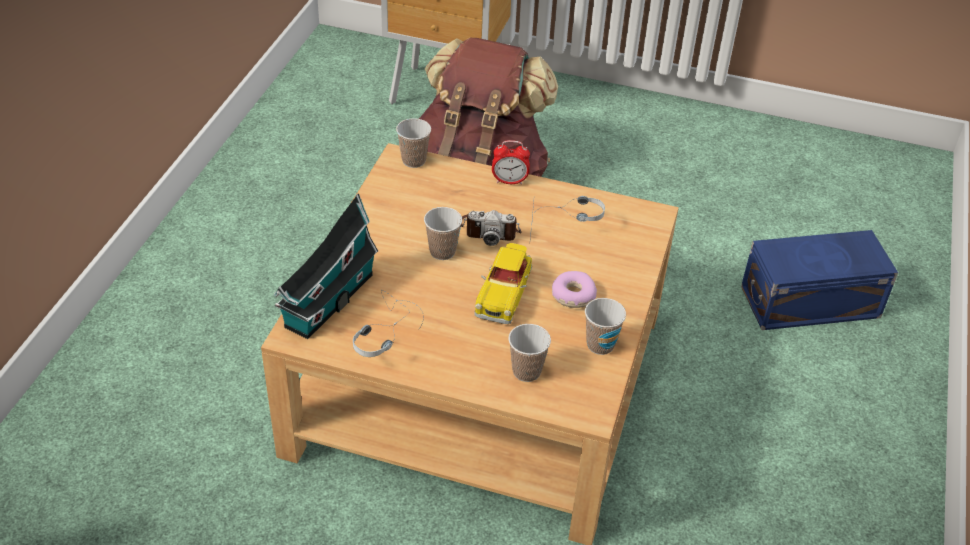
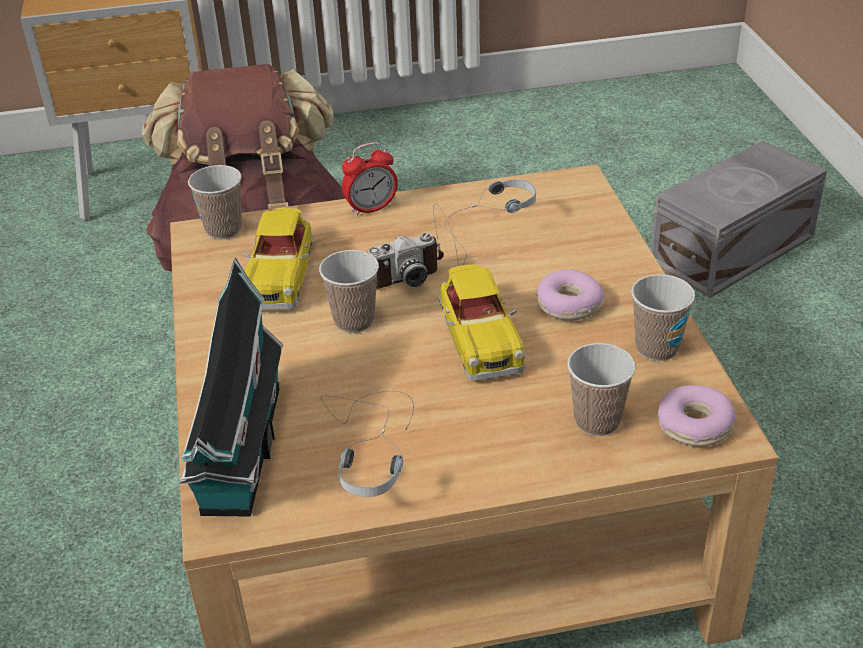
camera: 25 degrees left, 5 degrees down
blue storage box [741,230,898,330] -> grey storage box [651,141,827,298]
none -> toy car [243,208,313,309]
none -> donut [658,385,736,446]

